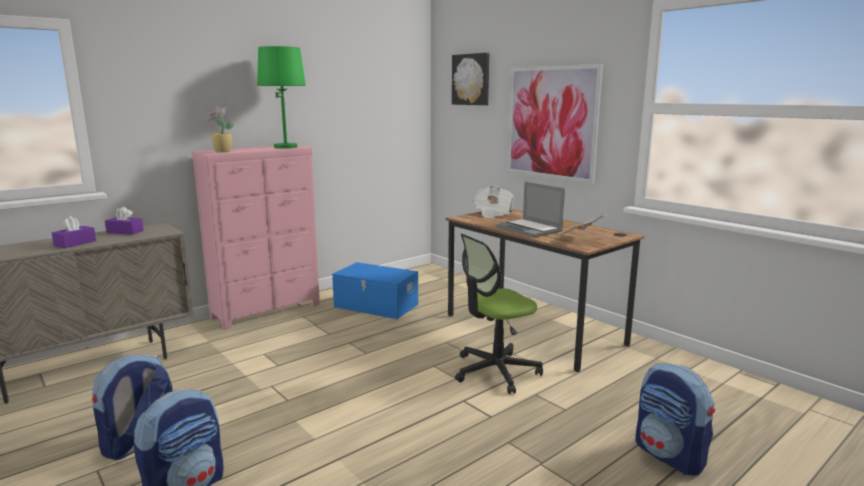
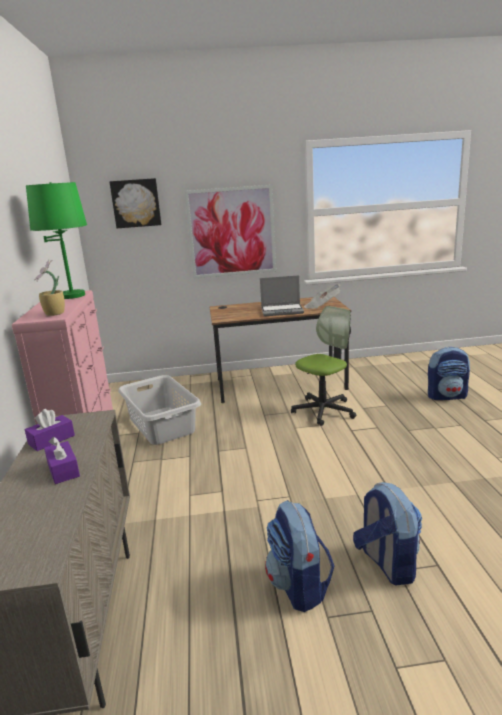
camera: 55 degrees left, 5 degrees up
blue storage box [332,262,418,319] -> grey laundry basket [118,375,201,445]
office chair [455,234,543,394] -> office chair turned 135 degrees counterclockwise [291,306,356,426]
newspaper [473,186,515,218] -> none

